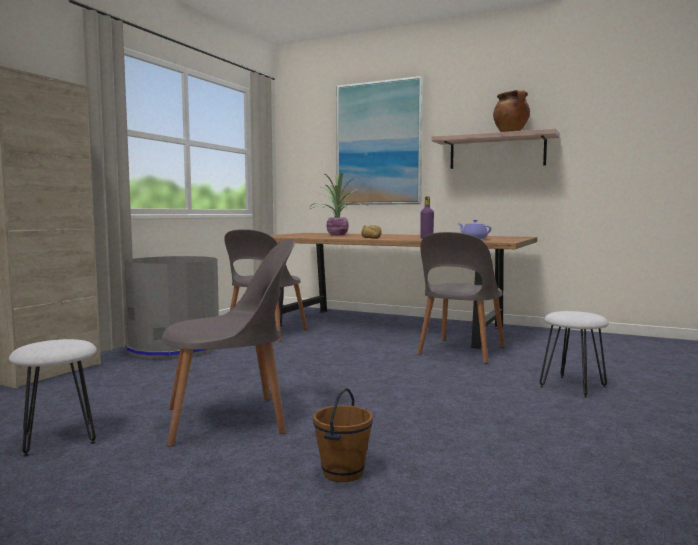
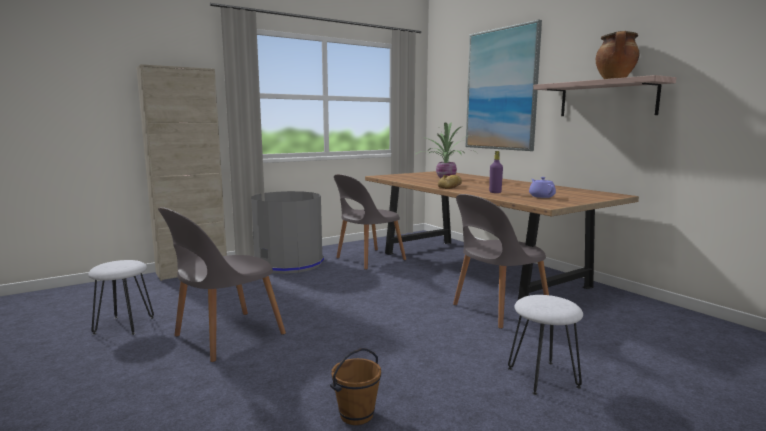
camera: 30 degrees right, 5 degrees up
grey chair [162,239,295,446] -> grey chair turned 120 degrees clockwise [158,207,286,362]
brown bucket [313,388,373,482] -> brown bucket moved to [330,348,381,425]

